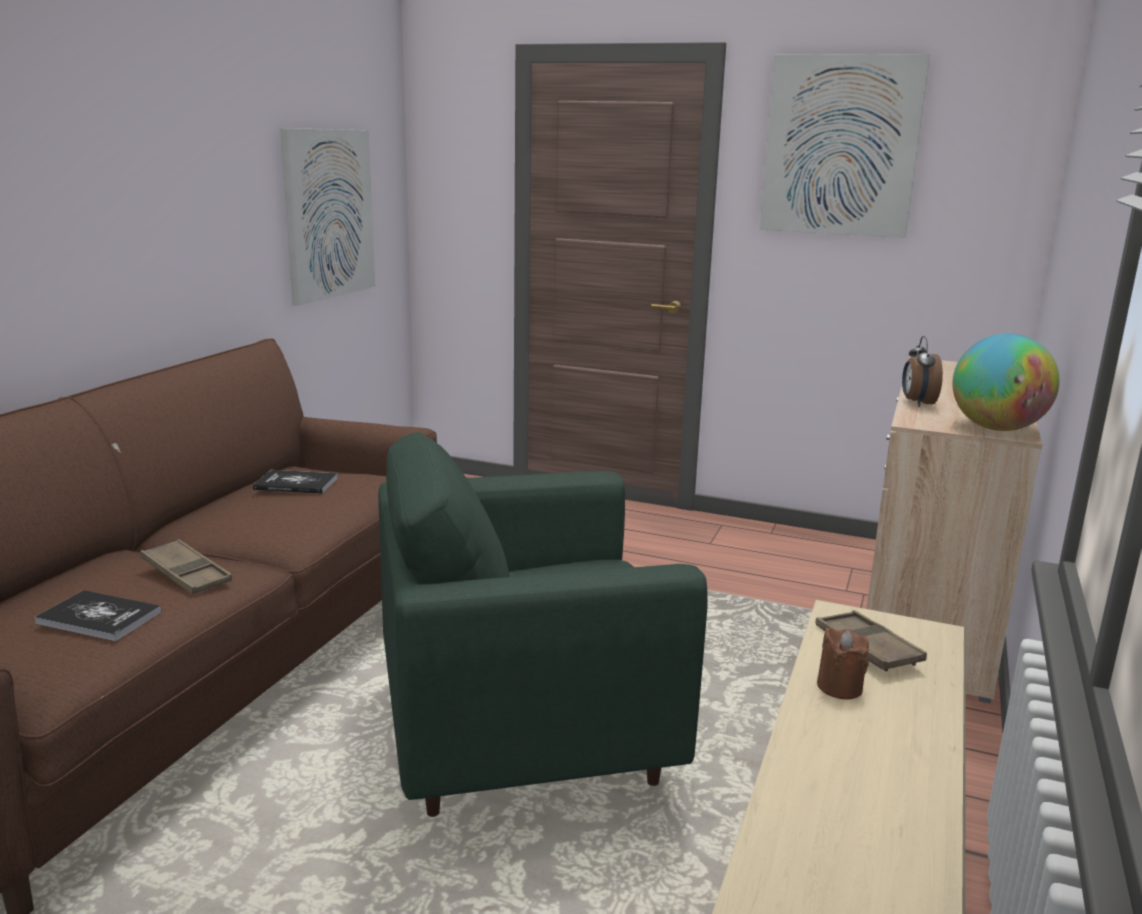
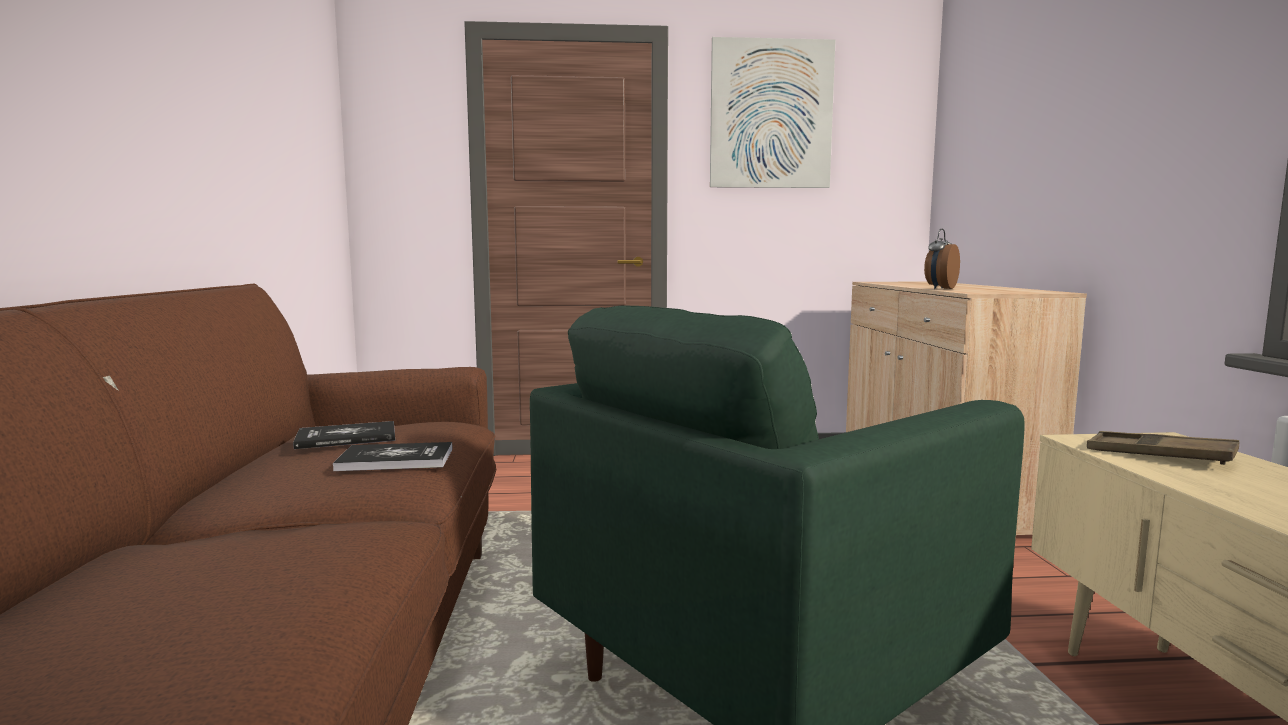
camera: 25 degrees left, 10 degrees down
book [34,590,161,641] -> book moved to [333,442,452,471]
brown tray [140,539,232,594] -> none
picture [280,128,375,306] -> none
brown candle [817,627,869,700] -> none
alarm clock [902,336,943,407] -> alarm clock turned 60 degrees clockwise [924,229,960,289]
globe [952,333,1060,431] -> none

